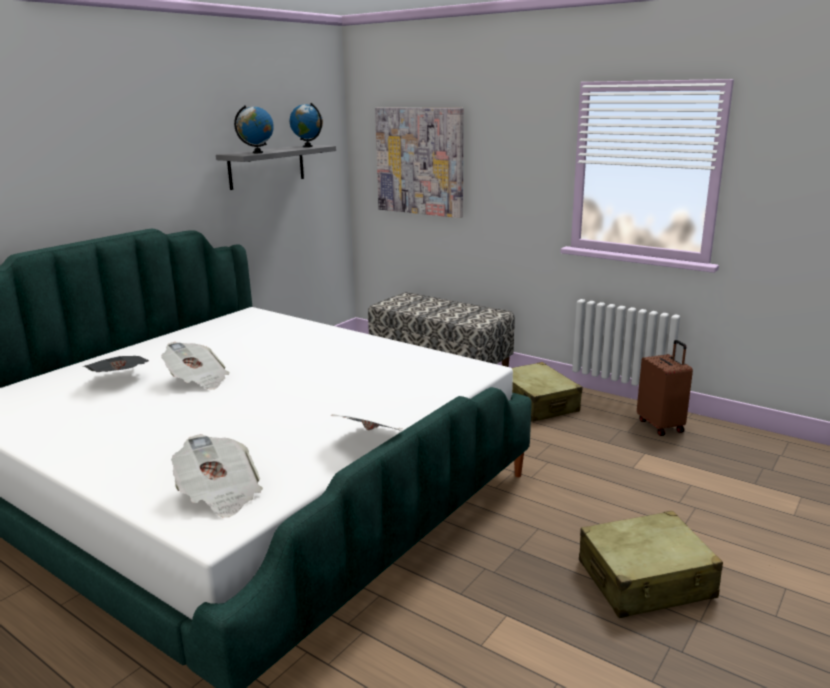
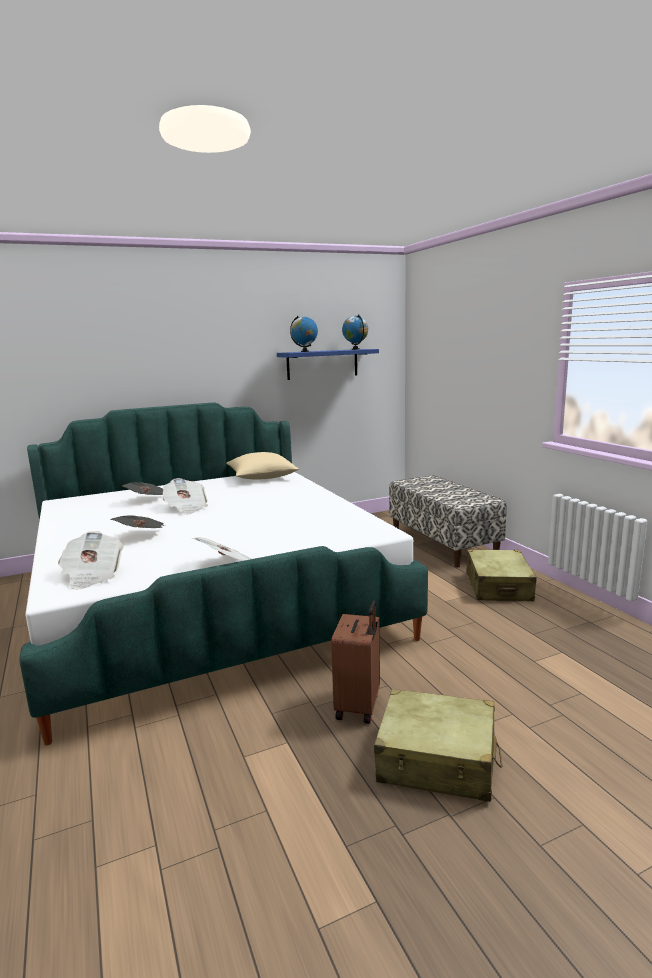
camera: 30 degrees right, 5 degrees down
grey shelf [216,145,336,190] -> blue shelf [277,349,379,380]
picture [375,108,464,218] -> none
brown suitcase [637,340,693,436] -> brown suitcase moved to [331,601,380,724]
none -> newspaper [110,515,165,528]
none -> beige pillow [227,452,299,479]

